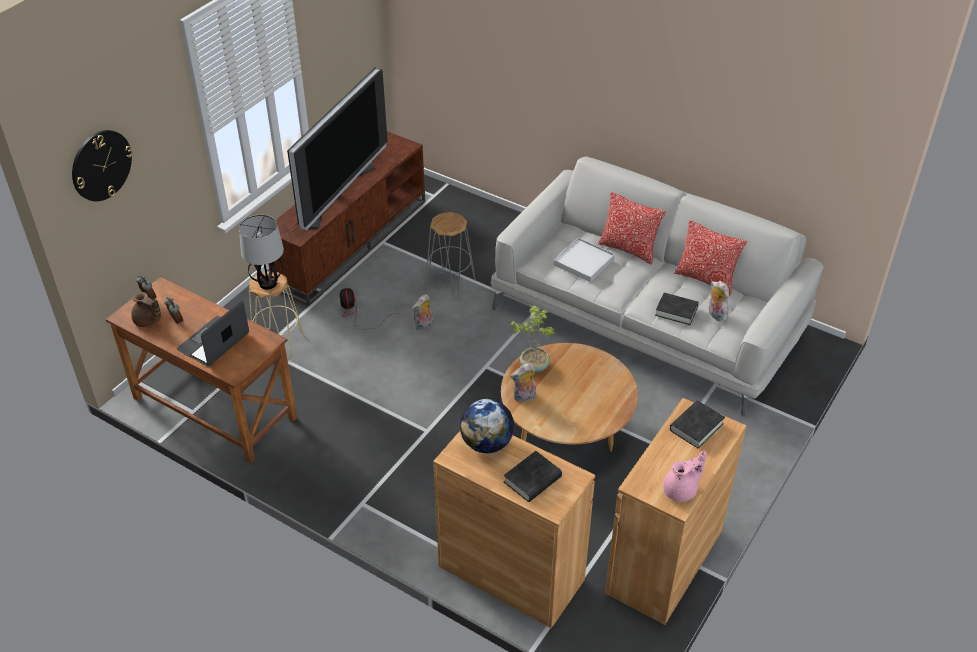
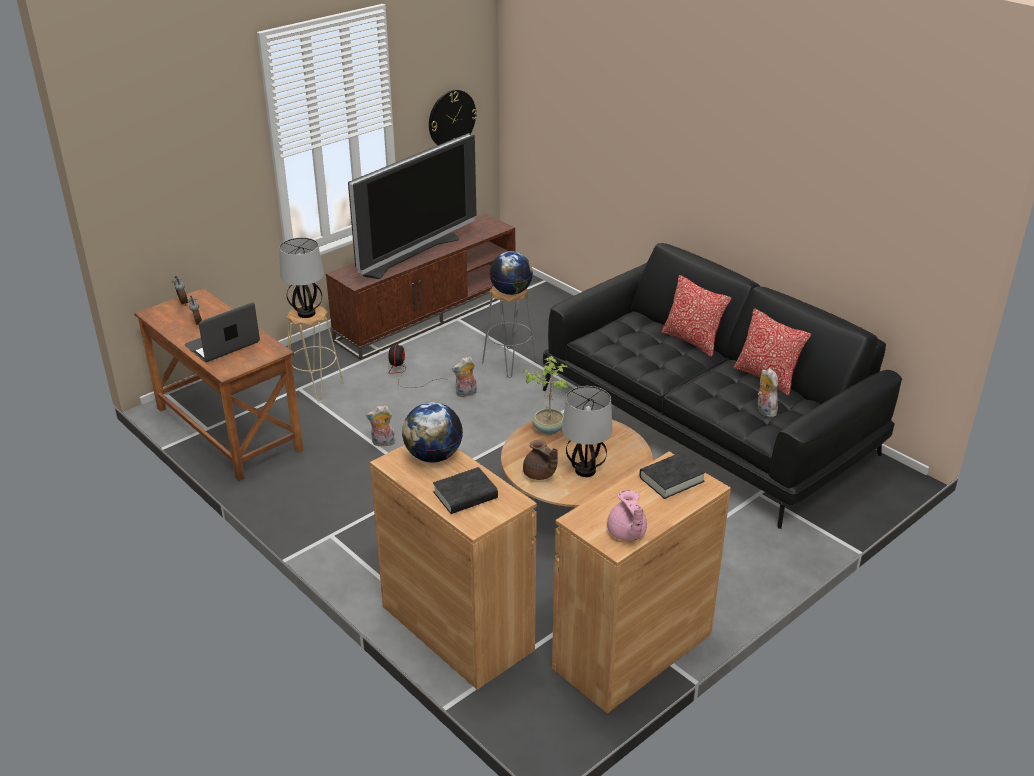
camera: 15 degrees right, 10 degrees down
wall clock [72,130,133,201] -> wall clock moved to [429,90,477,145]
brown teapot [131,292,161,327] -> brown teapot moved to [523,440,558,480]
white sofa [491,157,823,416] -> black sofa [543,243,902,529]
plush toy [510,363,536,402] -> plush toy moved to [366,405,396,447]
white tray [554,238,615,282] -> none
black book [655,293,699,325] -> none
pink teapot [663,451,706,502] -> pink teapot turned 90 degrees clockwise [607,490,647,541]
none -> globe [490,251,533,295]
none -> table lamp [562,386,613,477]

